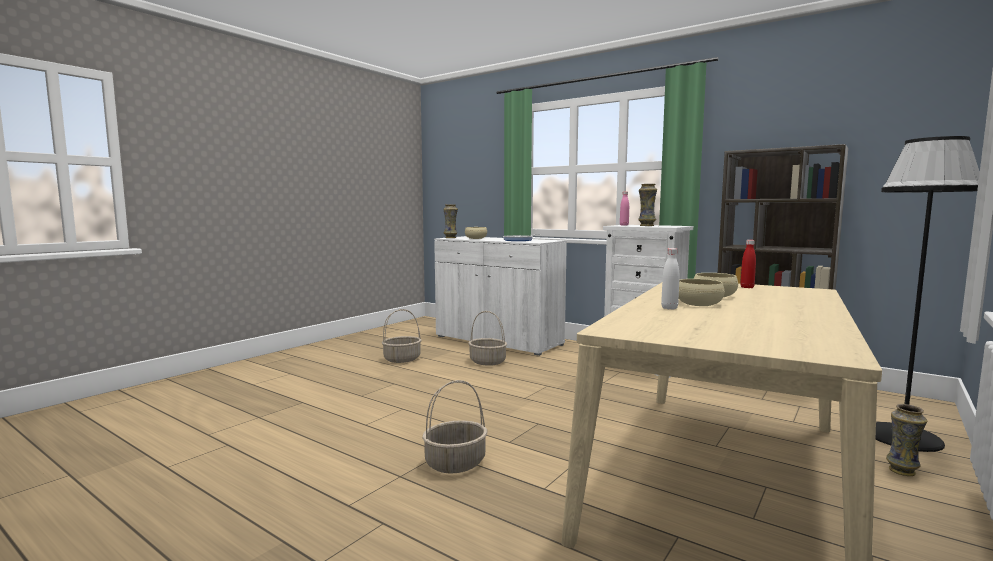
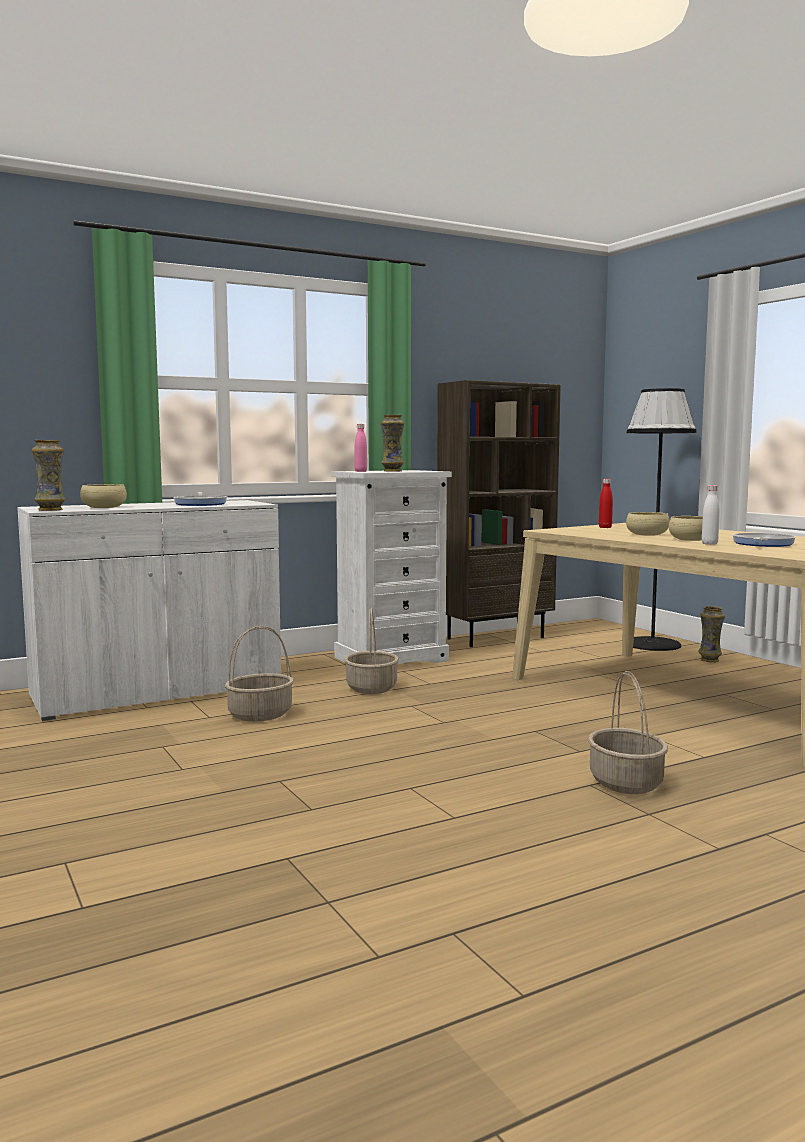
camera: 65 degrees left, 0 degrees up
basket [382,309,422,363] -> basket moved to [344,608,399,694]
none -> frying pan [732,533,796,547]

